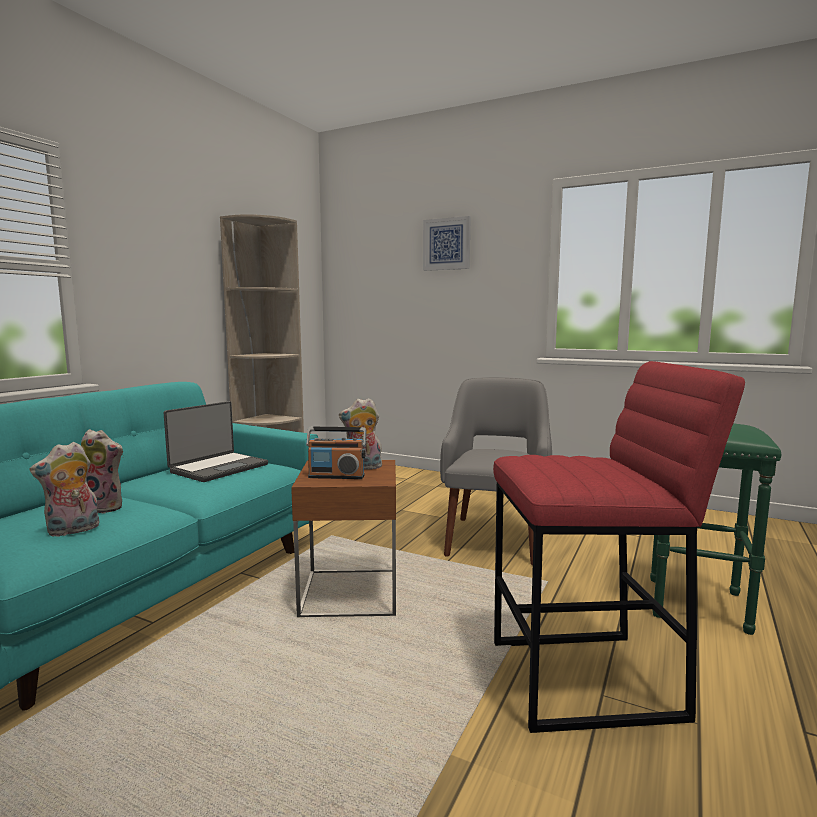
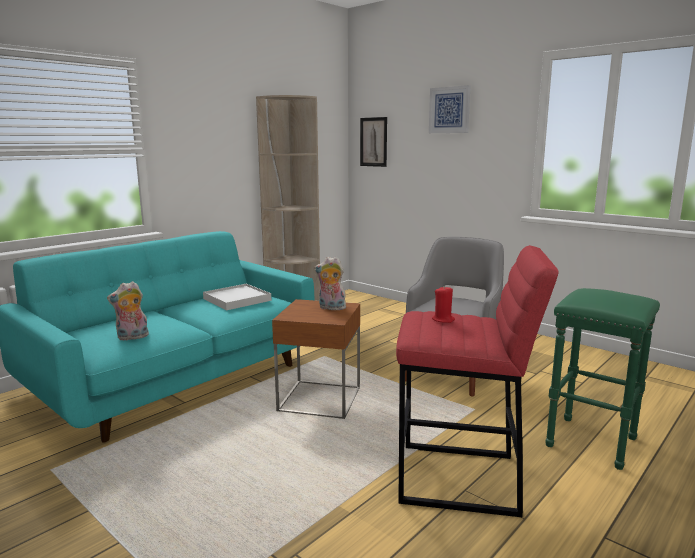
camera: 15 degrees right, 5 degrees up
plush toy [81,429,123,514] -> none
laptop [164,401,268,482] -> white tray [203,284,271,310]
radio [306,427,366,479] -> none
none -> picture [360,117,387,167]
none -> red candle [432,286,455,323]

